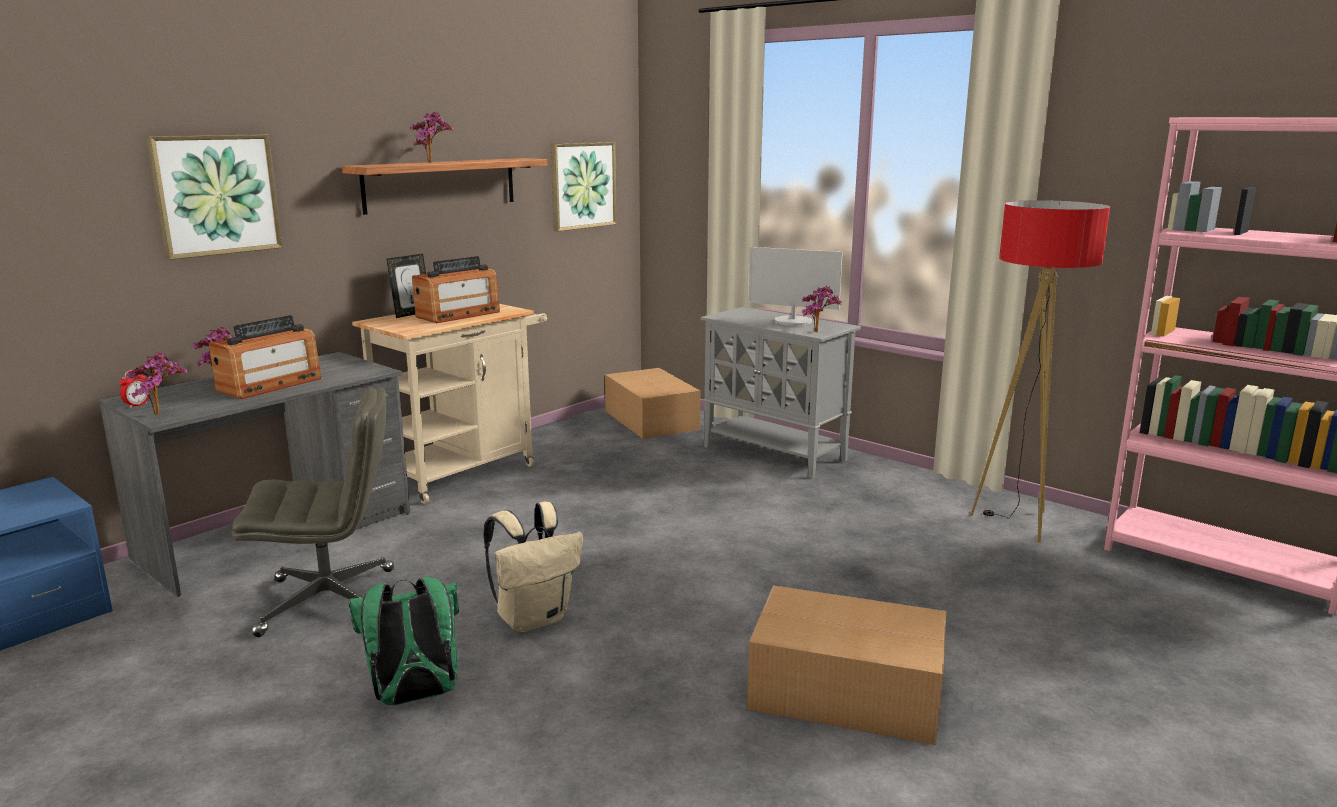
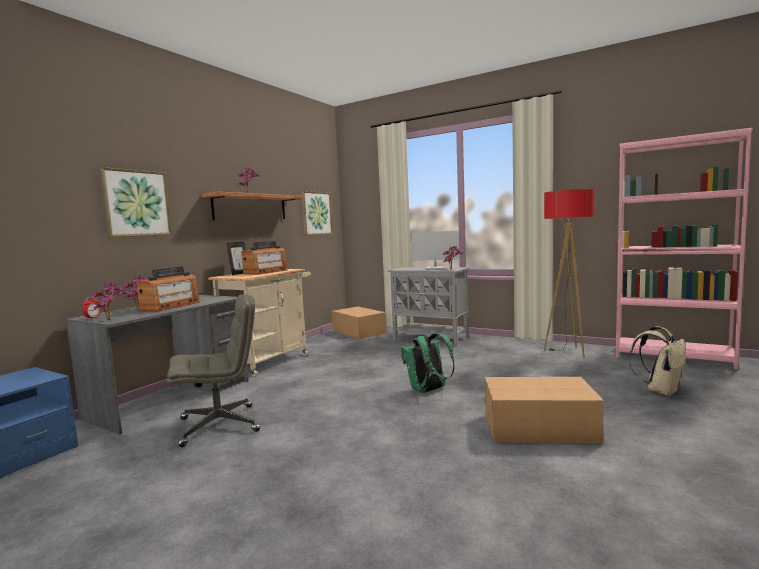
camera: 10 degrees left, 10 degrees down
green backpack [348,577,459,705] -> green backpack moved to [401,333,455,393]
beige backpack [484,502,583,632] -> beige backpack moved to [629,326,686,396]

